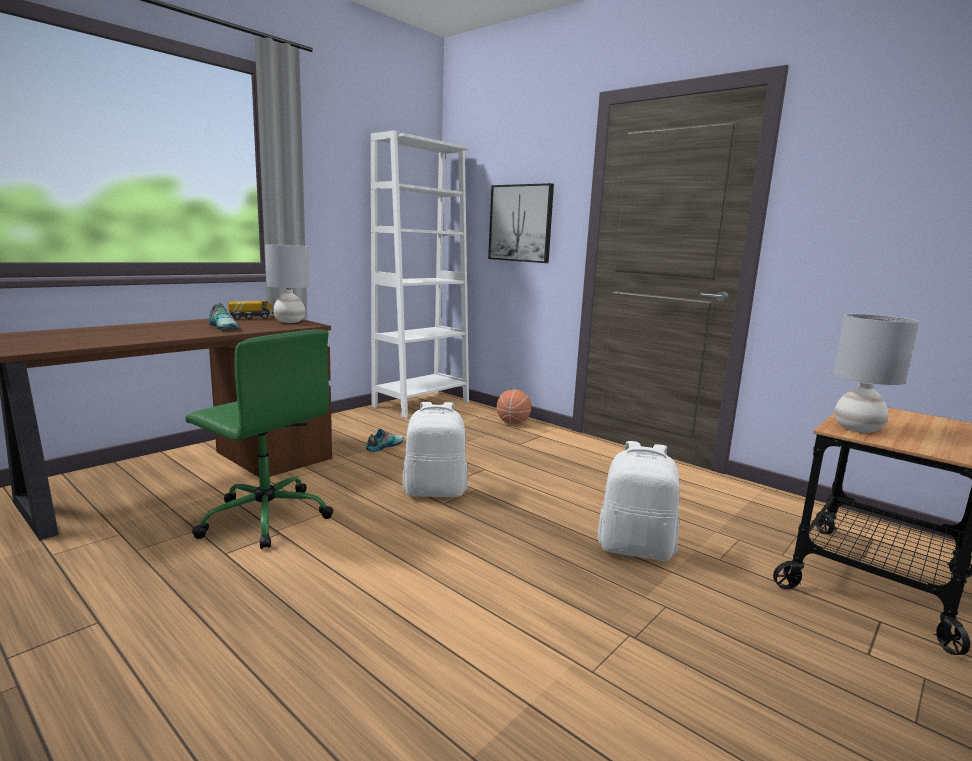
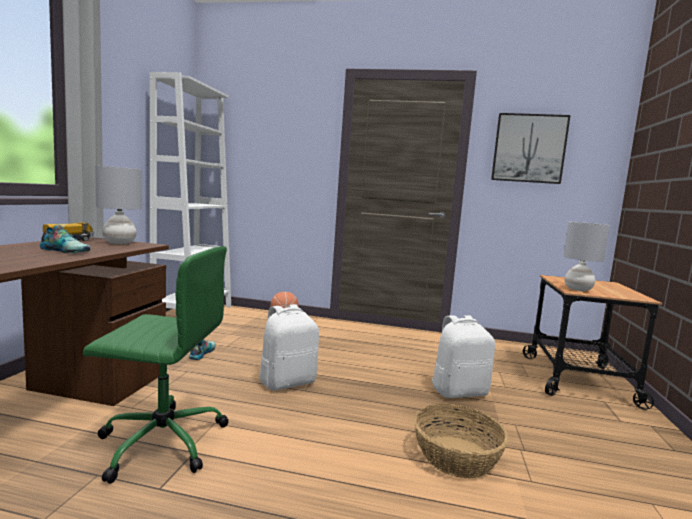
camera: 30 degrees left, 5 degrees down
picture [488,183,554,263] -> picture moved to [491,113,571,184]
none -> basket [414,404,509,478]

